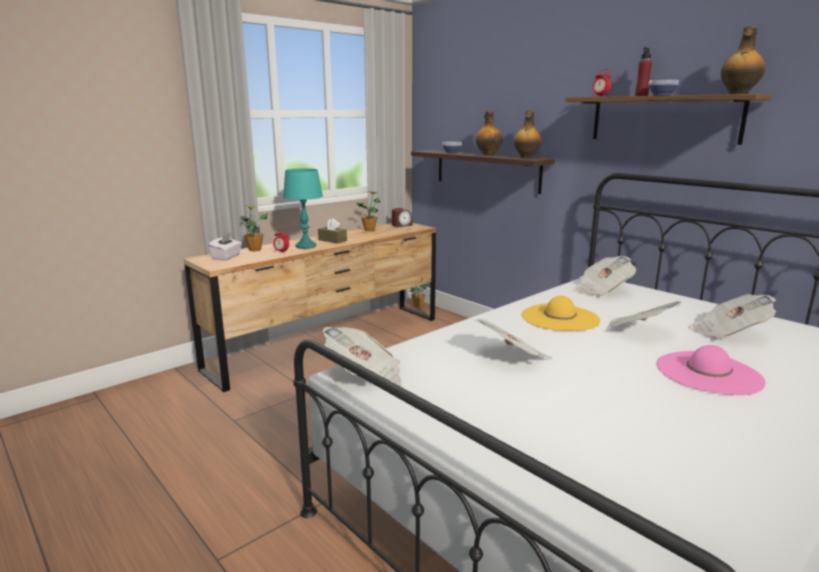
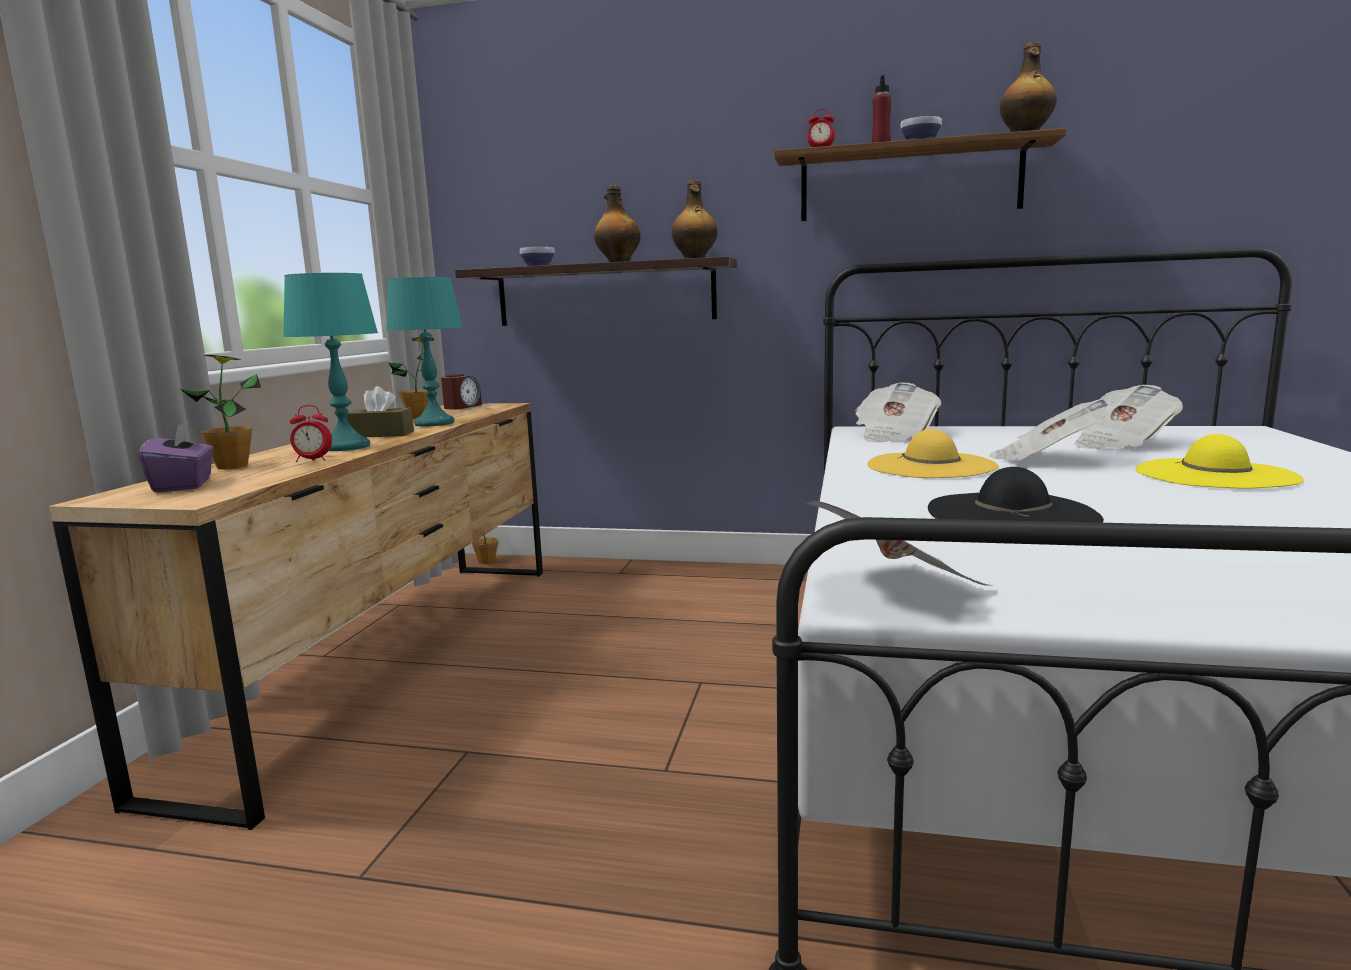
camera: 35 degrees left, 5 degrees down
white tissue box [208,233,242,261] -> purple tissue box [139,421,214,493]
newspaper [475,319,552,358] -> black hat [928,467,1104,523]
pink hat [657,345,765,395] -> yellow hat [1136,434,1304,488]
none -> turquoise table lamp [386,277,463,427]

